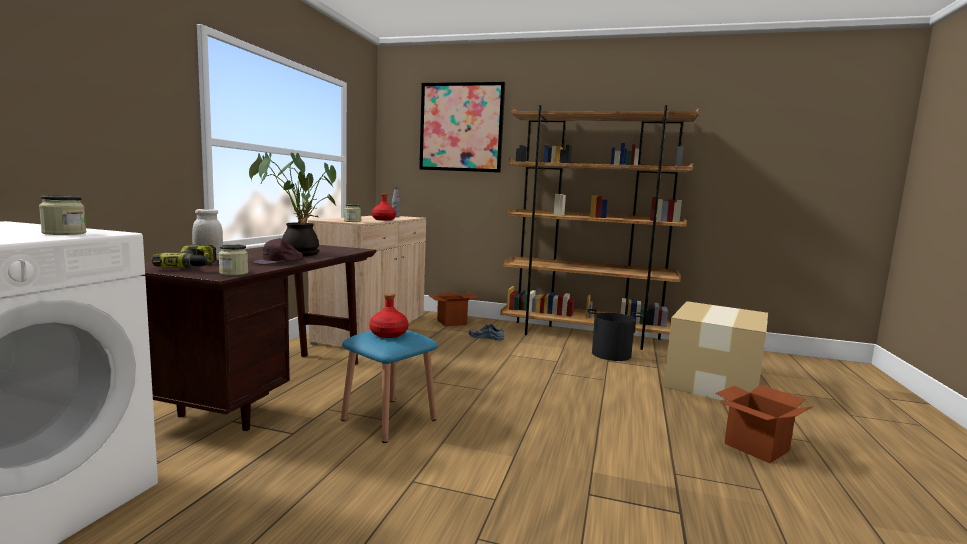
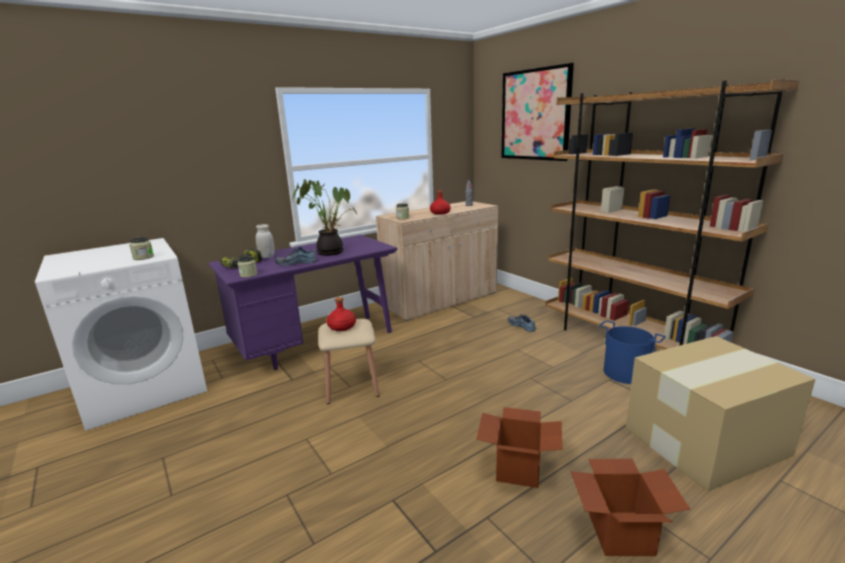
camera: 40 degrees right, 10 degrees up
brown desk [140,245,377,431] -> purple desk [208,235,397,370]
brown cap [249,238,304,265] -> shoe [275,247,317,266]
blue stool [341,330,438,443] -> beige stool [318,319,380,404]
cardboard box [428,292,478,326] -> cardboard box moved to [476,407,562,488]
black bucket [588,309,644,361] -> blue bucket [599,320,666,384]

